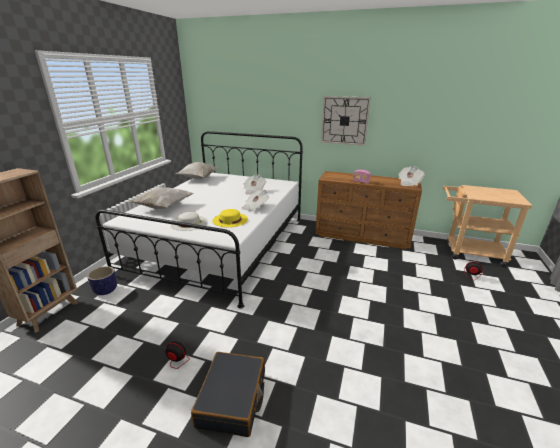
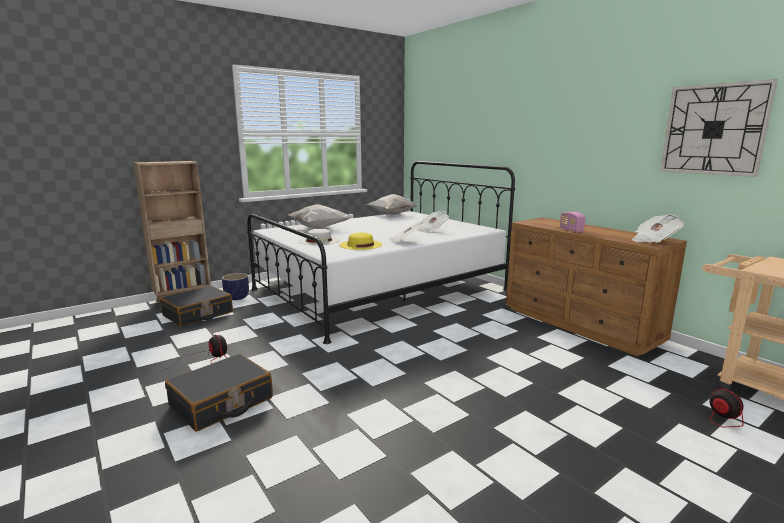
camera: 35 degrees right, 10 degrees down
wall clock [321,96,371,146] -> wall clock moved to [660,79,778,177]
none -> black suitcase [160,286,233,327]

